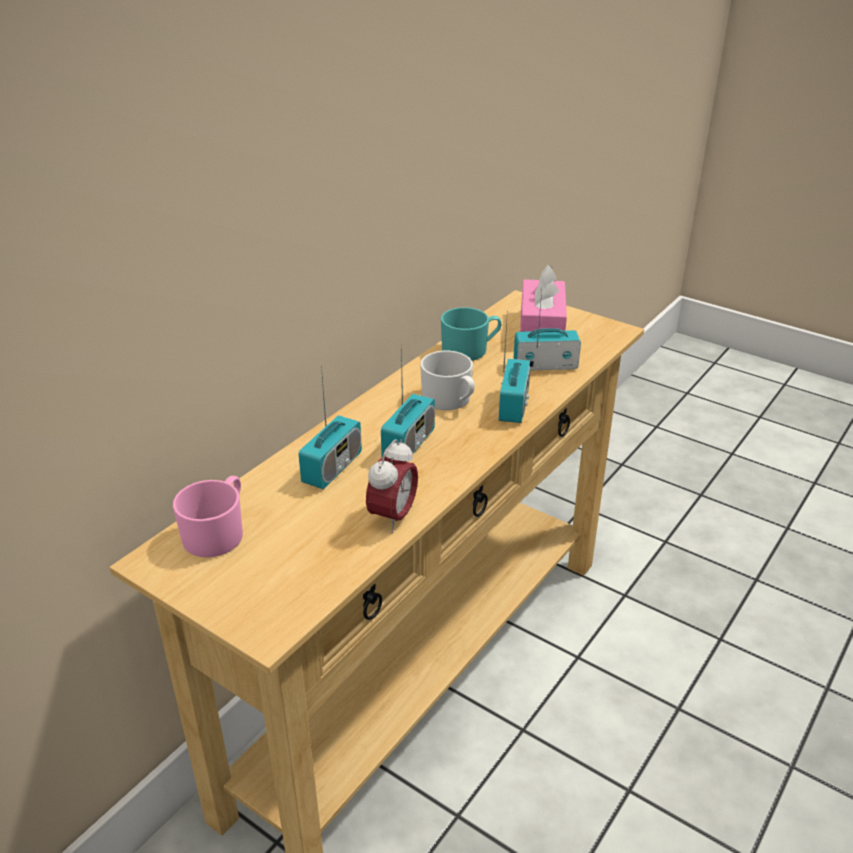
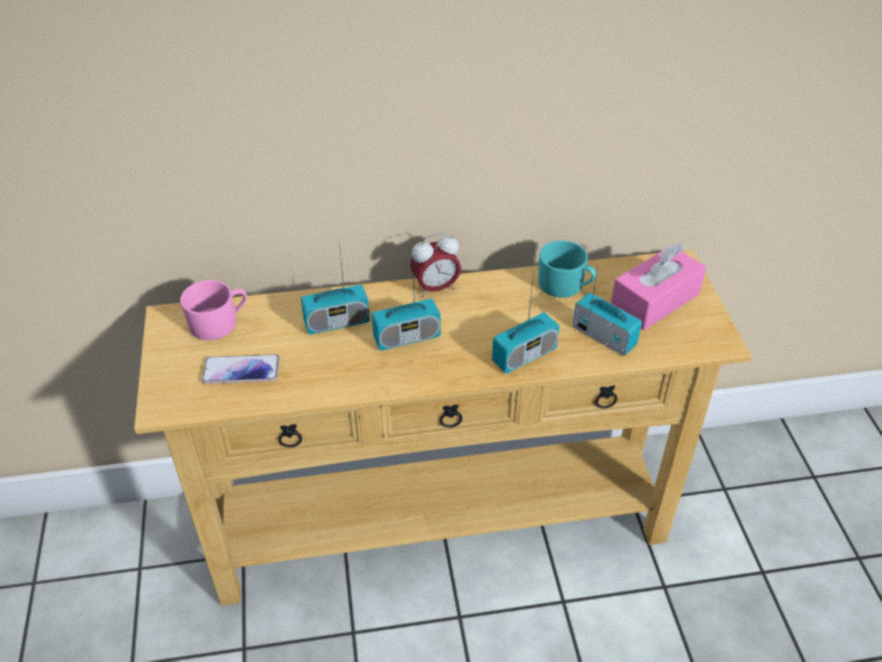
camera: 45 degrees right, 10 degrees up
alarm clock [366,439,418,533] -> alarm clock moved to [410,233,461,297]
white mug [420,351,475,410] -> none
none -> phone [202,354,280,384]

